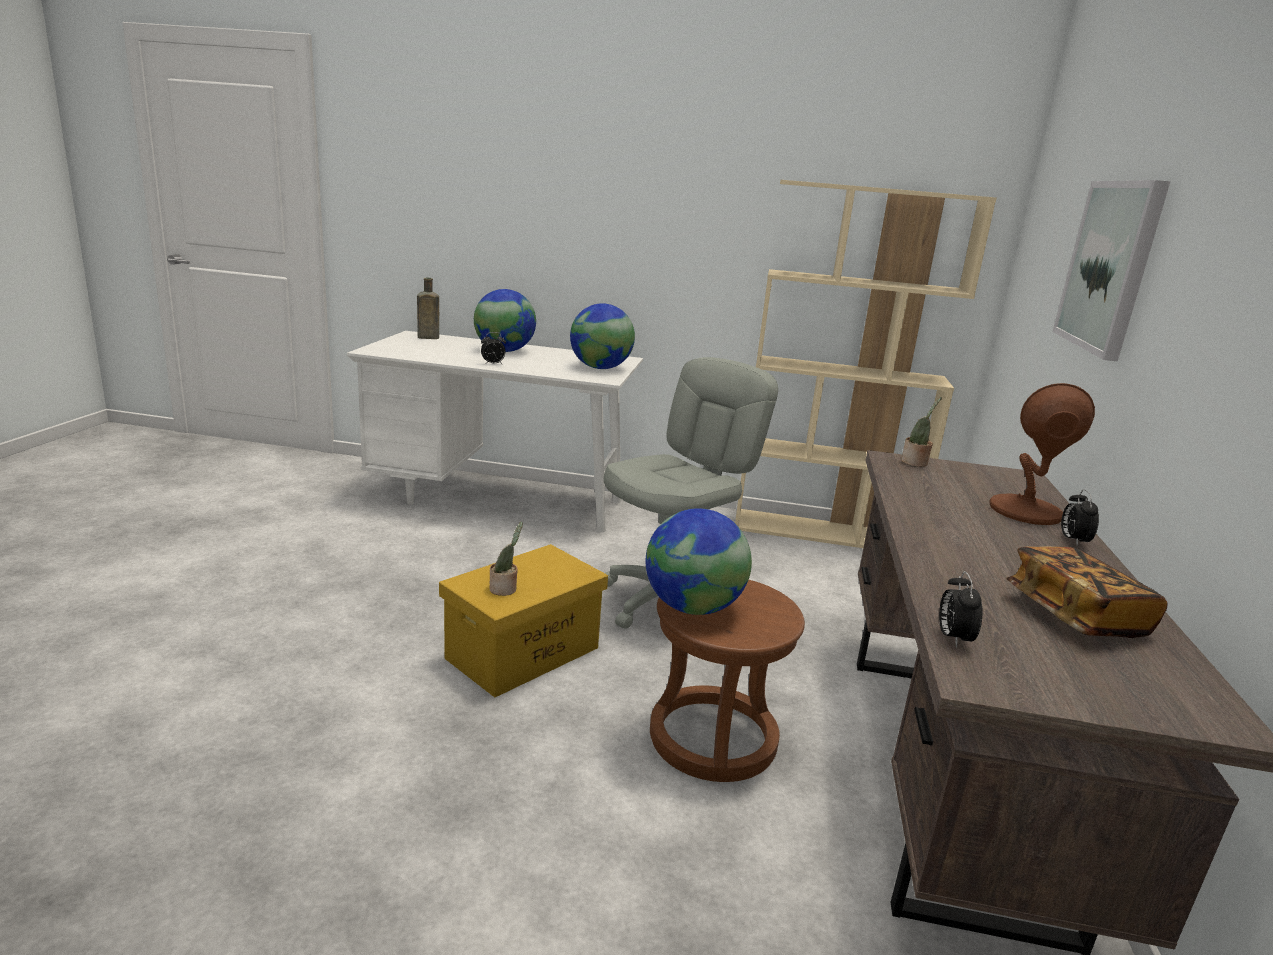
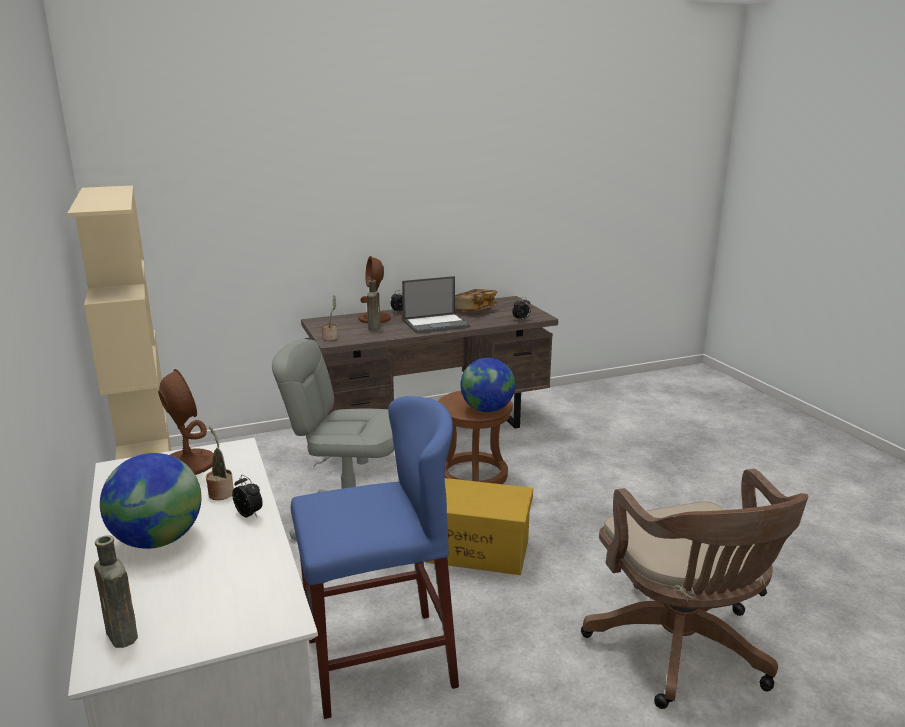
camera: 120 degrees left, 0 degrees up
potted plant [489,522,523,596] -> potted plant moved to [206,426,234,500]
globe [570,303,635,369] -> brown table lamp [158,369,214,475]
picture [1052,180,1170,361] -> none
none -> blue stool [291,396,459,719]
none -> brown bottle [367,280,381,331]
none -> laptop [402,276,471,334]
none -> brown office chair [581,468,808,709]

